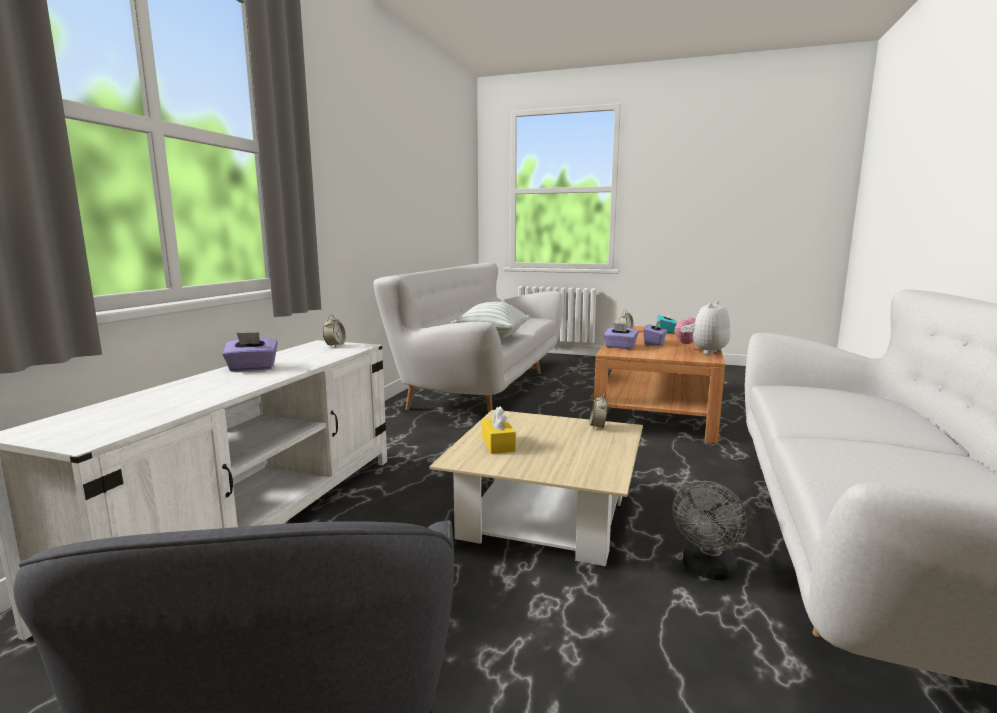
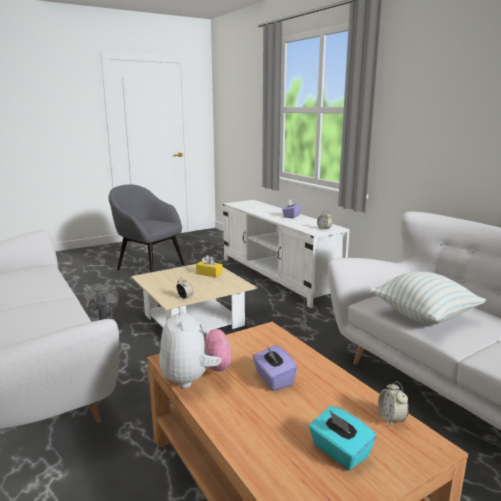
camera: 130 degrees right, 5 degrees up
purple tissue box [603,323,639,349] -> none

